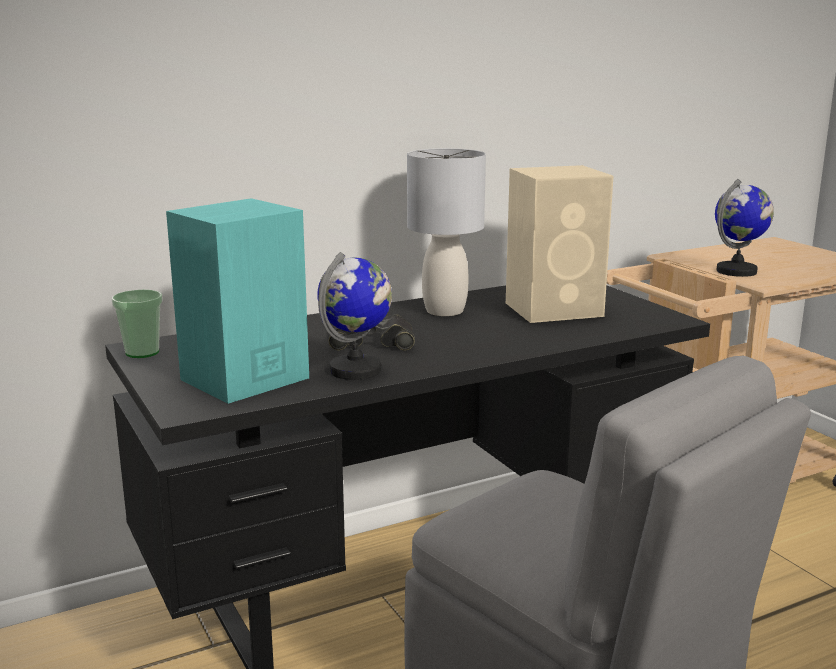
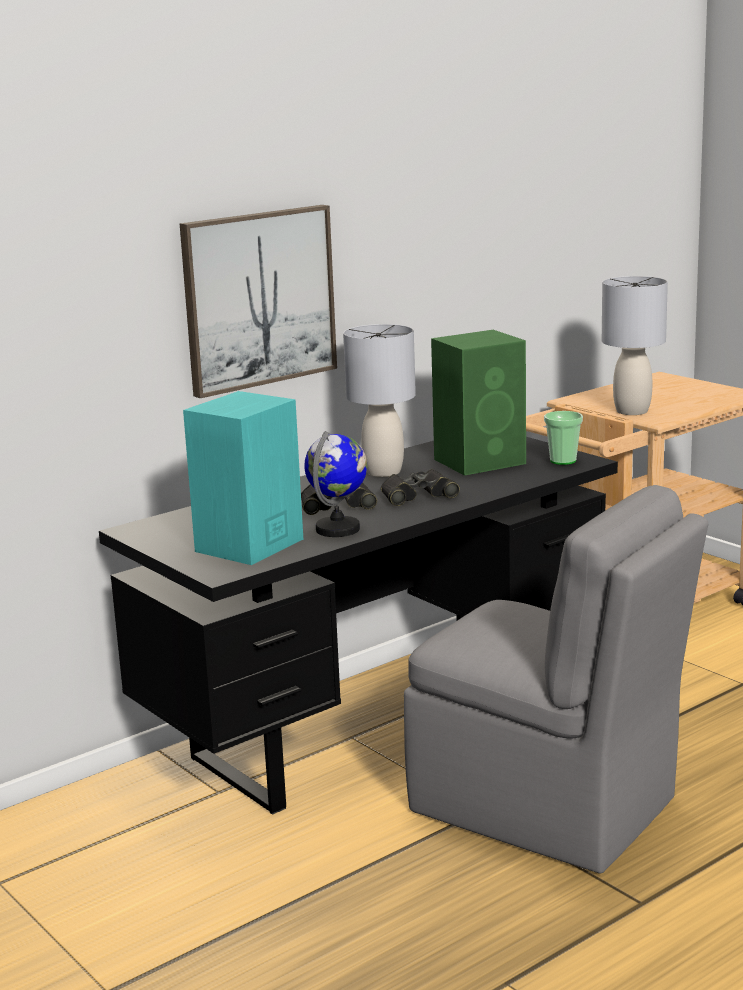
camera: 10 degrees left, 0 degrees up
cup [111,289,163,358] -> cup moved to [544,411,583,465]
beige speaker [506,165,614,323] -> green speaker [431,330,526,476]
globe [715,179,774,277] -> grey table lamp [602,276,668,415]
none -> picture [180,205,337,398]
none -> black binoculars [381,469,460,506]

